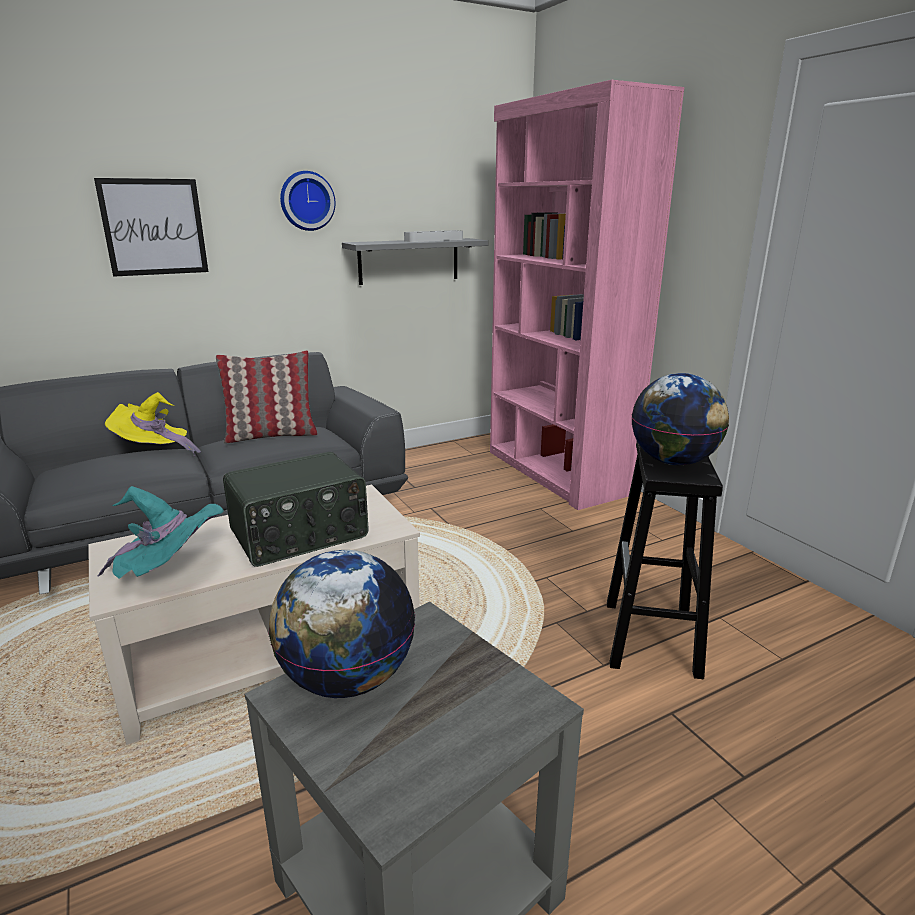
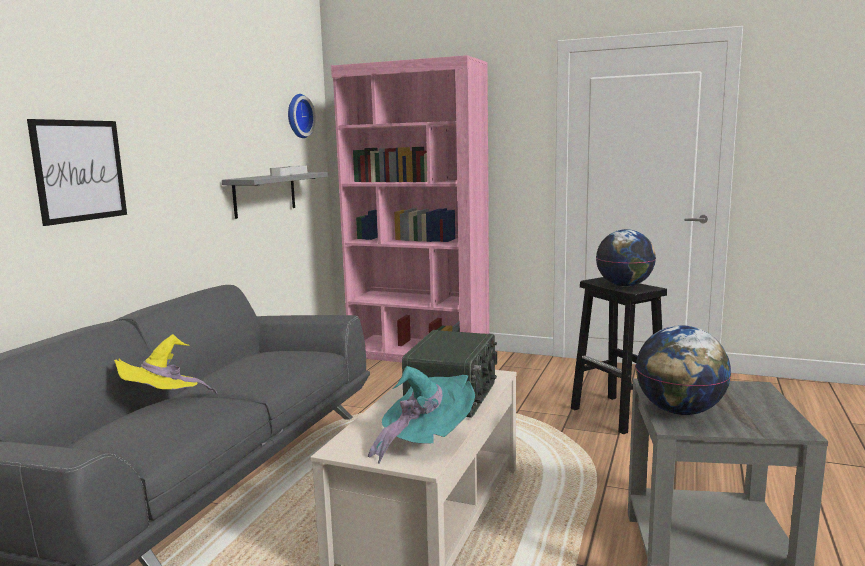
camera: 40 degrees left, 10 degrees down
pillow [216,350,318,443] -> none
wall clock [280,171,335,231] -> wall clock moved to [288,94,316,138]

